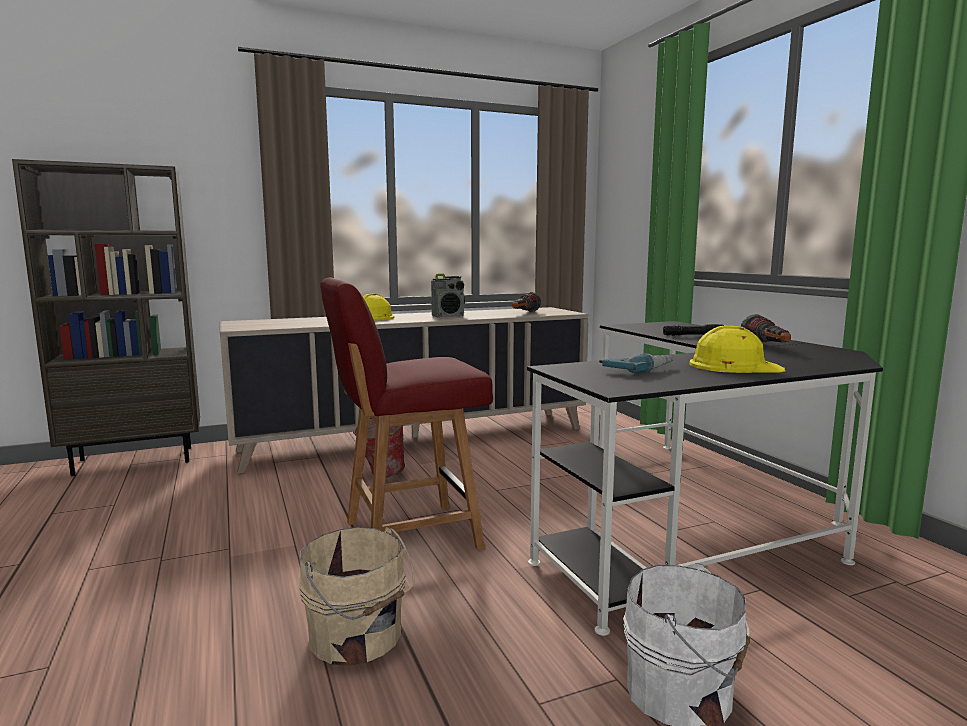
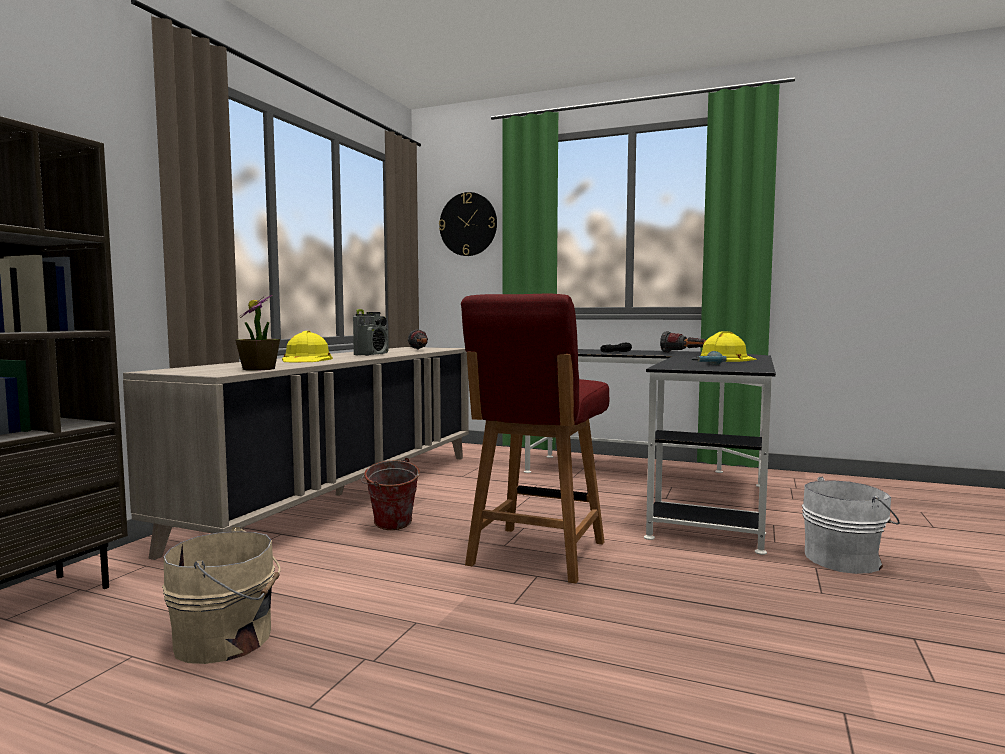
camera: 45 degrees left, 5 degrees down
beige bucket [299,527,415,666] -> beige bucket moved to [162,526,281,664]
none -> potted plant [235,295,280,371]
none -> wall clock [439,192,497,256]

